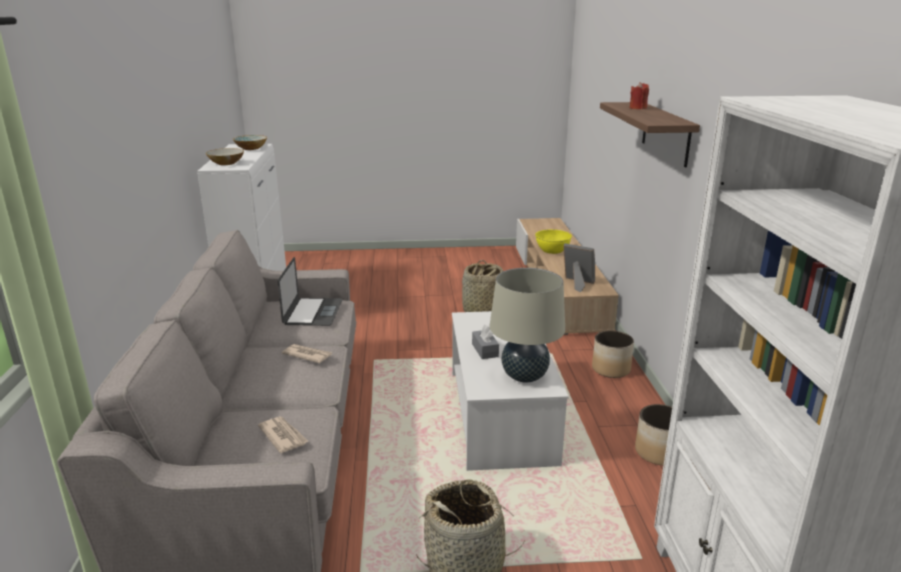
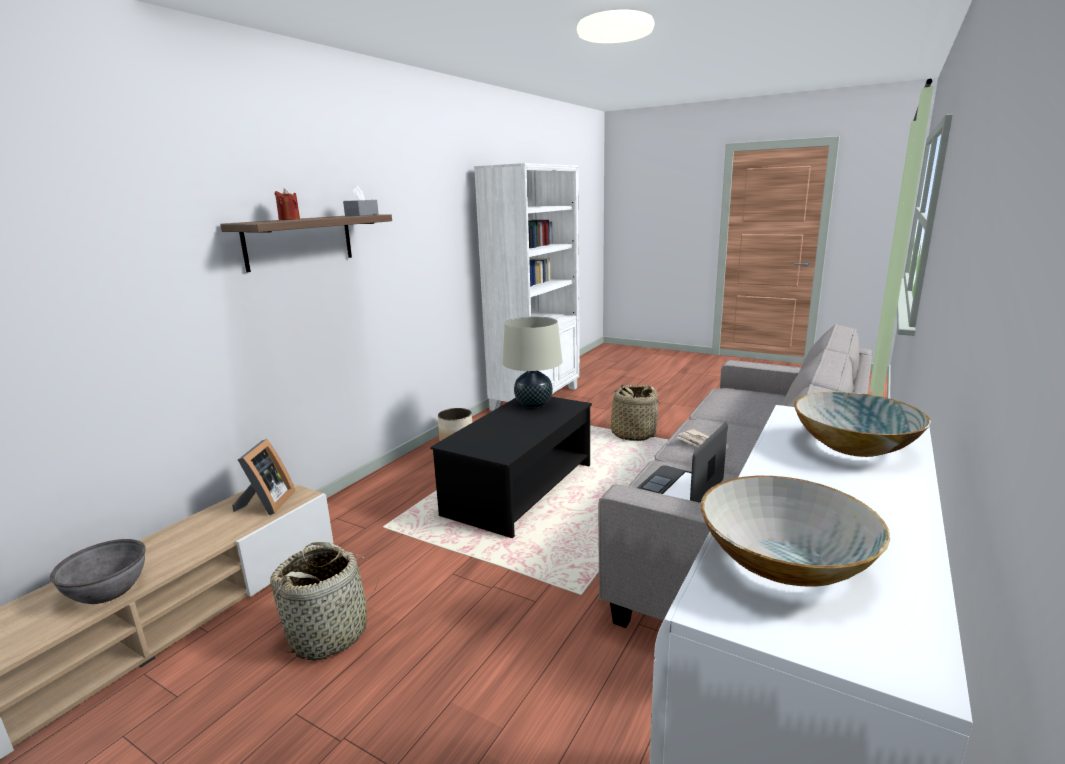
camera: 145 degrees left, 5 degrees down
newspaper [258,416,308,453] -> none
white coffee table [452,311,569,471] -> black coffee table [430,397,592,538]
grey tissue box [472,324,499,359] -> grey tissue box moved to [343,186,379,216]
yellow bowl [535,229,572,254] -> grey bowl [50,539,146,604]
picture frame [563,243,595,292] -> picture frame turned 150 degrees counterclockwise [232,439,295,515]
planter [592,331,634,378] -> none

